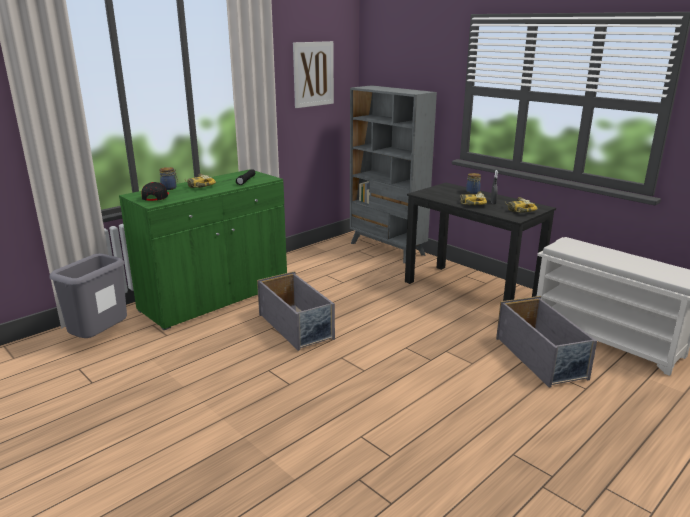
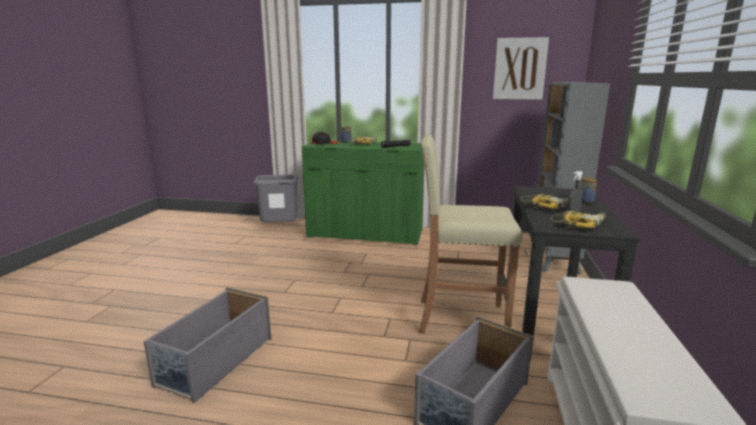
camera: 55 degrees right, 5 degrees down
grey storage box [257,271,335,351] -> grey storage box moved to [143,287,271,403]
none -> beige stool [419,135,523,333]

